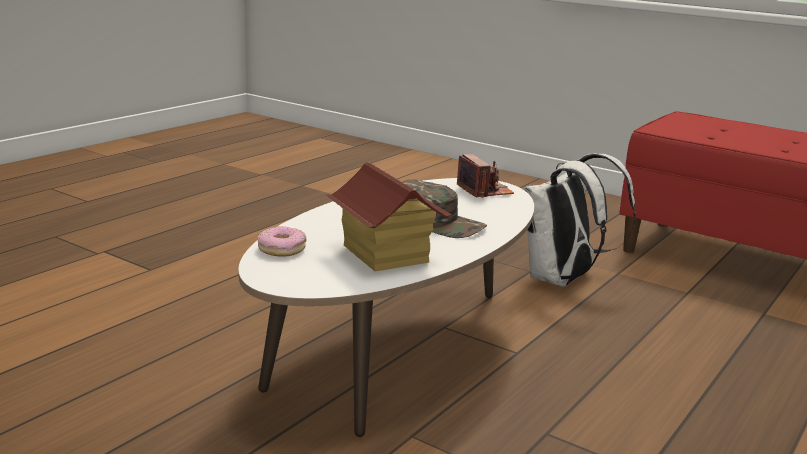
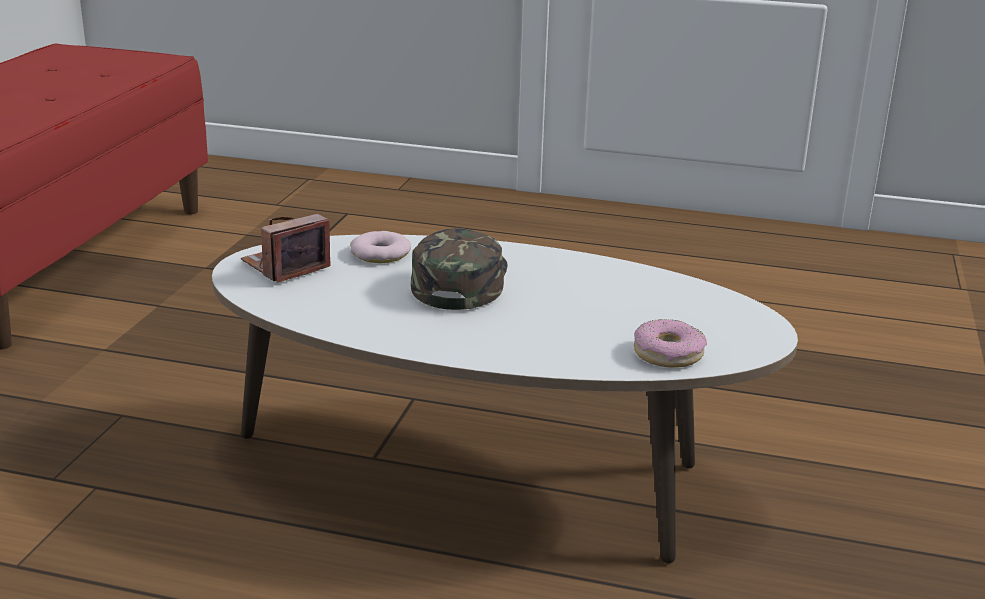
camera: 110 degrees left, 5 degrees up
toy house [326,162,452,271] -> none
white backpack [523,153,636,287] -> none
none -> donut [350,231,411,263]

